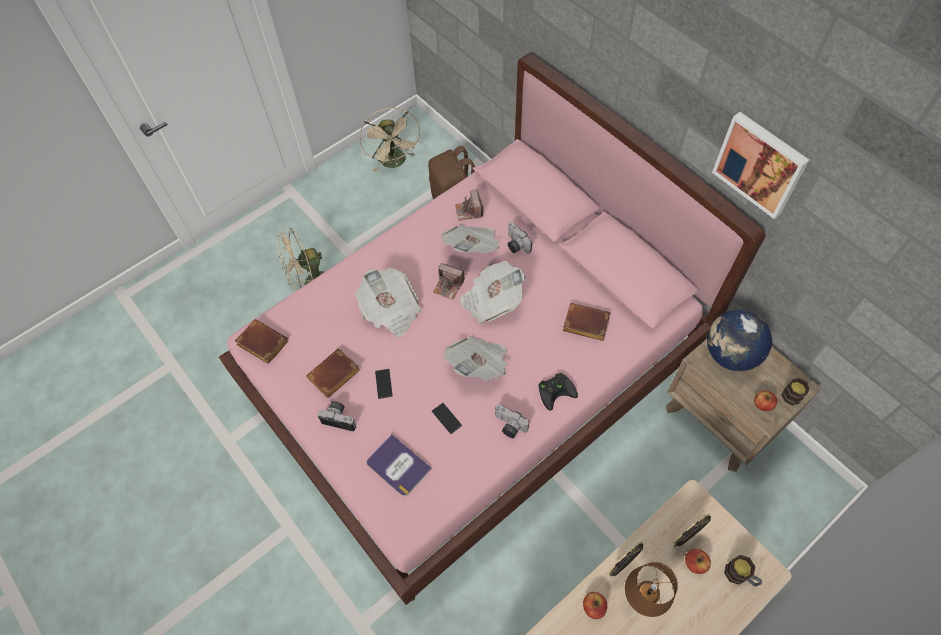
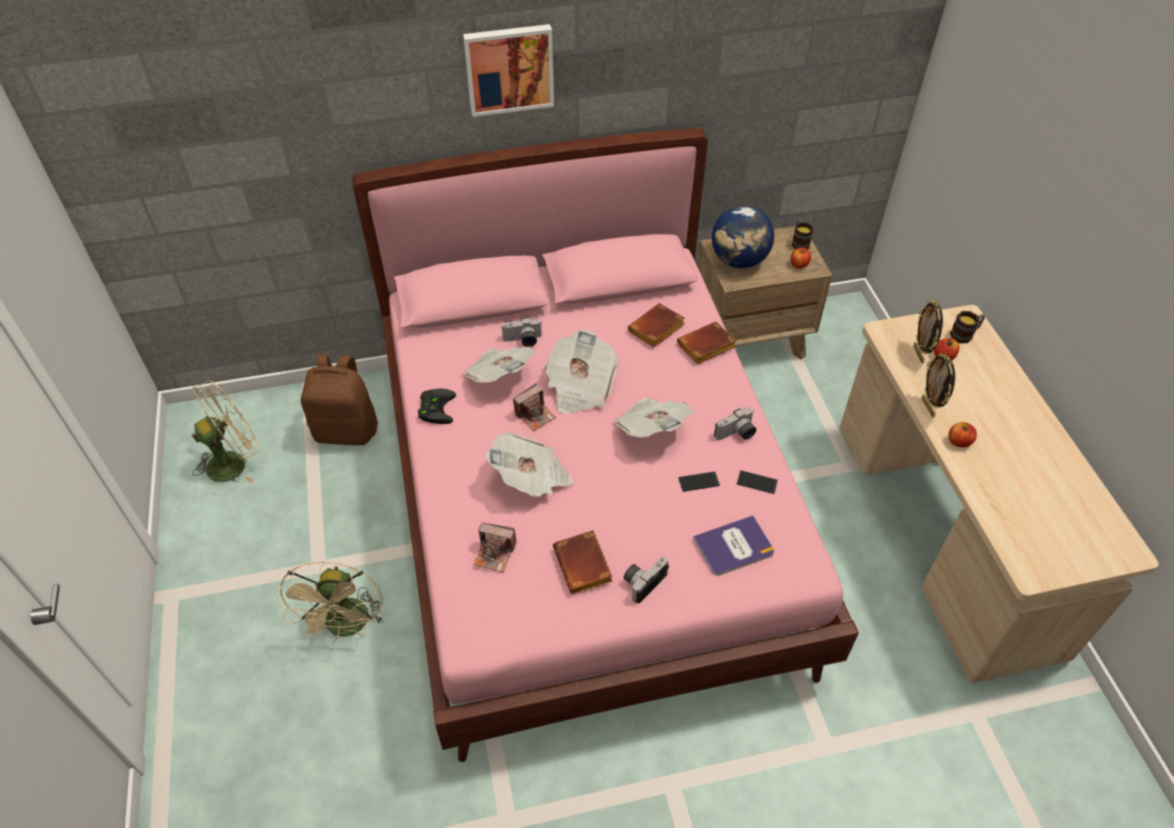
camera: 65 degrees left, 10 degrees down
brown book [235,319,288,364] -> brown book moved to [677,322,736,364]
beige fan [359,108,421,172] -> beige fan turned 45 degrees counterclockwise [192,380,259,483]
phone [375,369,393,399] -> phone moved to [737,470,778,494]
camera [455,189,483,221] -> camera moved to [473,523,516,573]
black game controller [539,373,578,411] -> black game controller moved to [418,389,456,424]
brown table lamp [625,562,678,617] -> none
picture [712,112,809,219] -> picture moved to [463,24,554,117]

